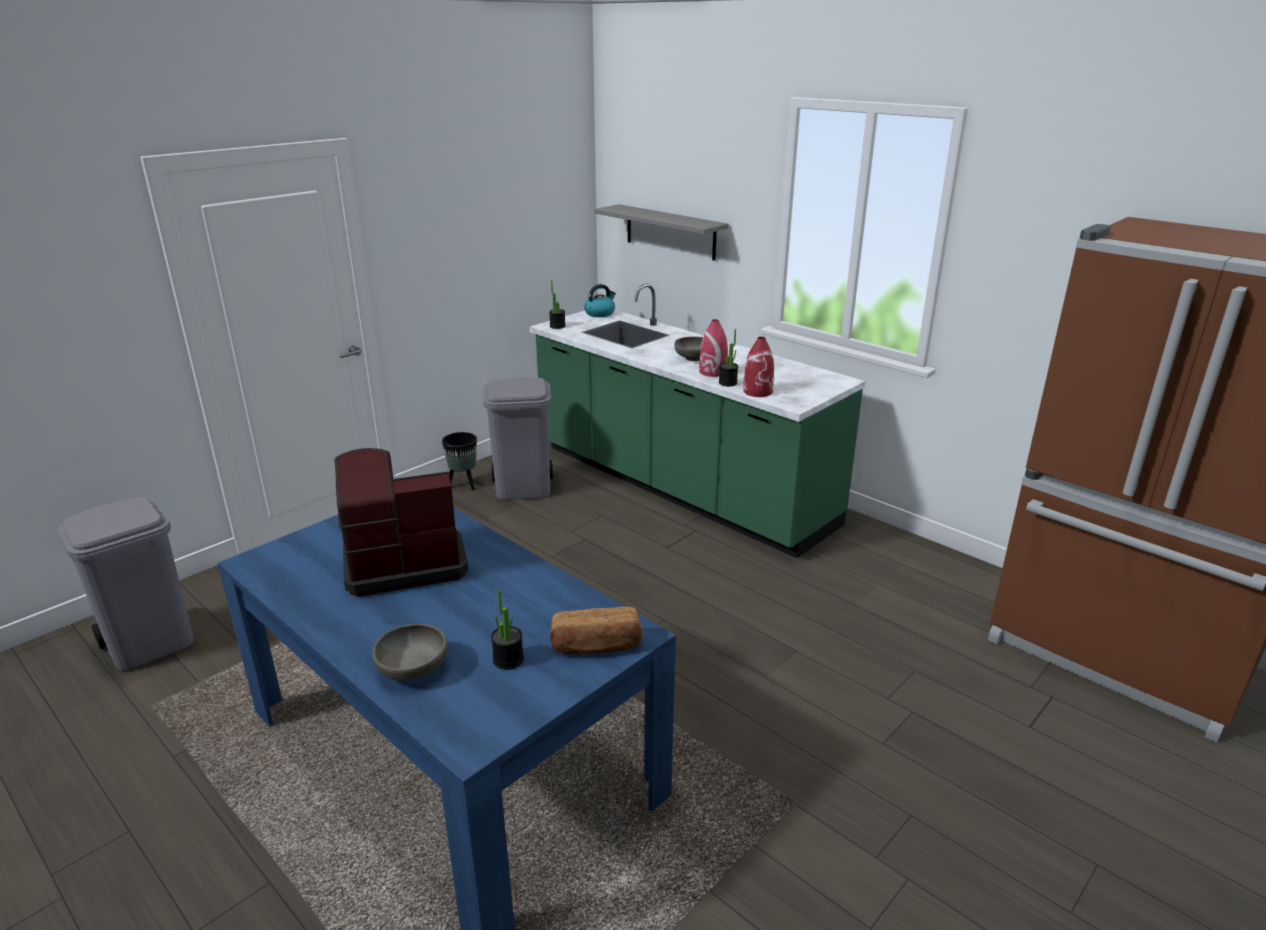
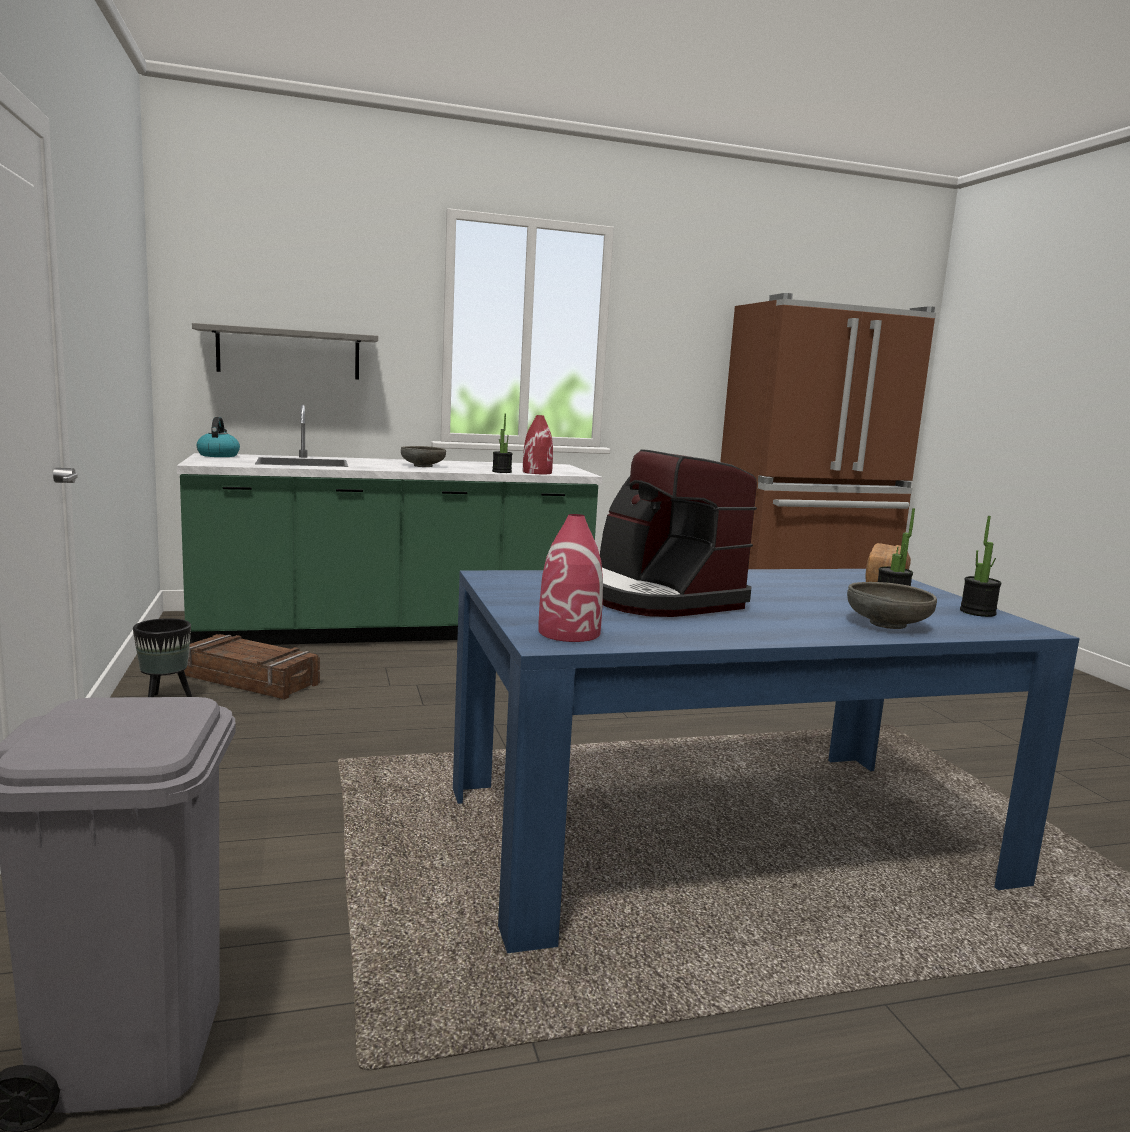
camera: 60 degrees left, 15 degrees down
coffee machine [335,448,469,597] -> coffee machine turned 45 degrees counterclockwise [600,449,757,617]
grey trash can [483,377,553,500] -> crate [184,634,320,700]
potted plant [549,280,566,329] -> potted plant moved to [960,516,1001,617]
red vase [699,319,728,377] -> red vase moved to [539,514,603,642]

